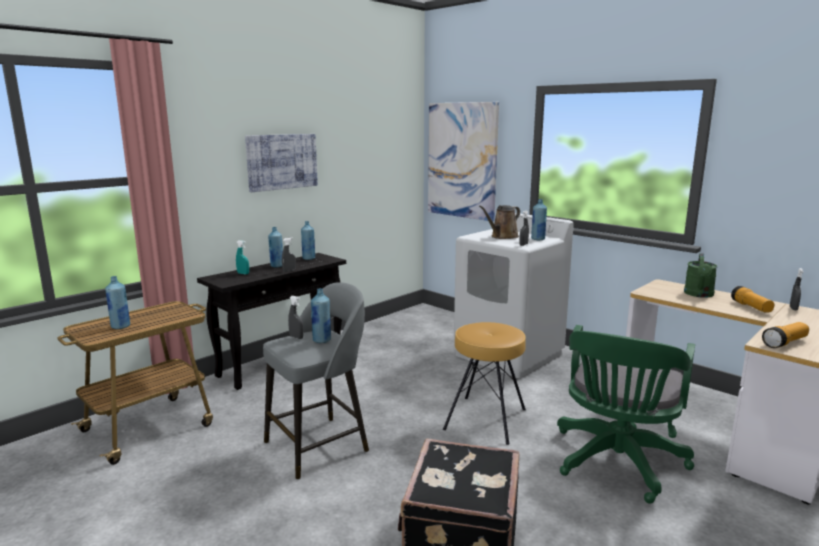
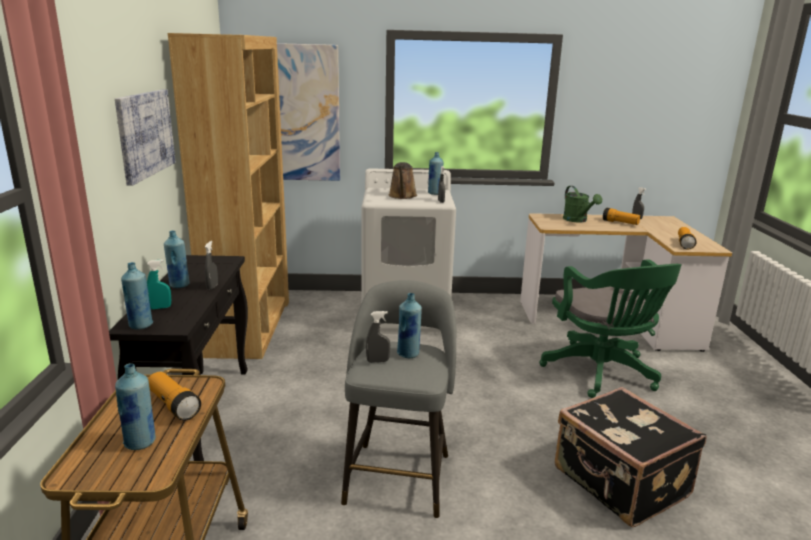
camera: 45 degrees left, 5 degrees up
blue bottle [301,221,316,260] -> blue bottle moved to [121,262,153,329]
brown stool [443,322,526,445] -> none
none -> flashlight [148,371,201,421]
none -> brown bookcase [168,33,289,359]

